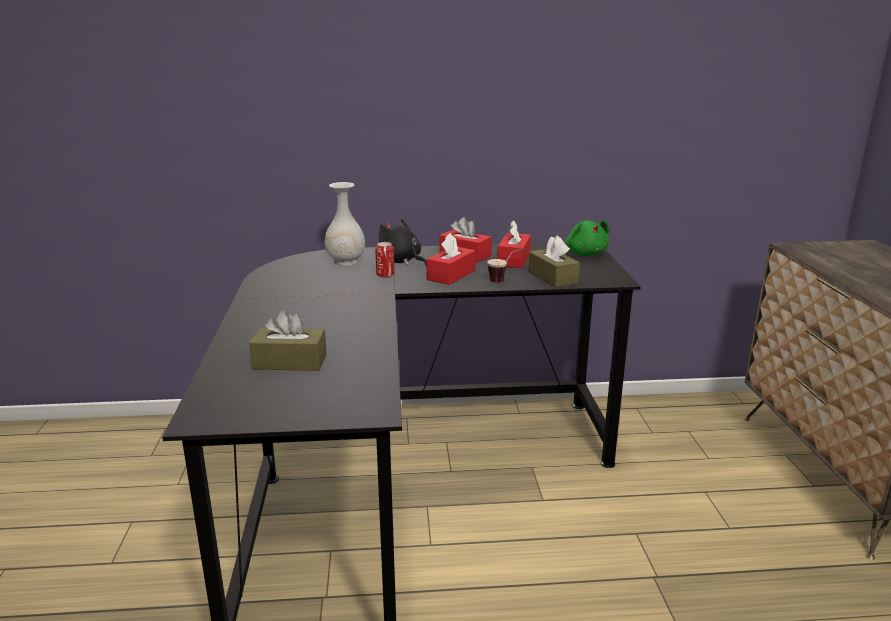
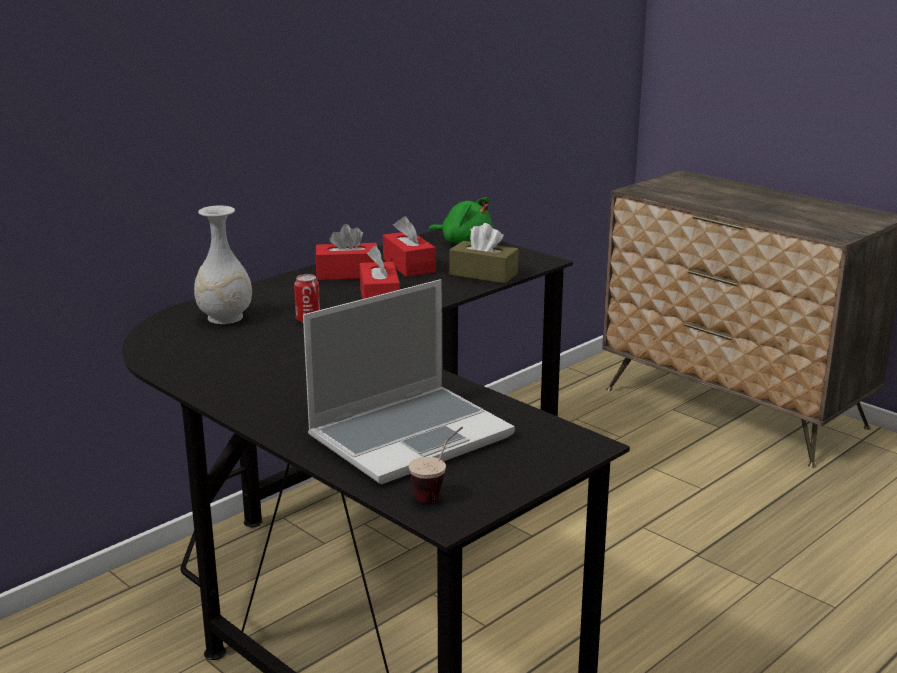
camera: 40 degrees left, 0 degrees up
brown tissue box [249,310,327,371] -> laptop [303,279,515,484]
black plush toy [379,219,427,266] -> none
cup [487,248,524,282] -> cup moved to [409,427,463,504]

